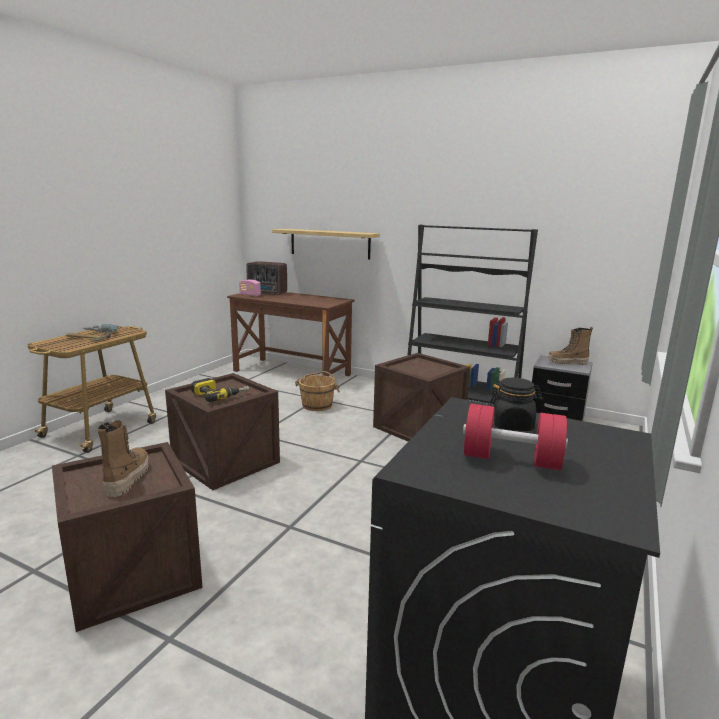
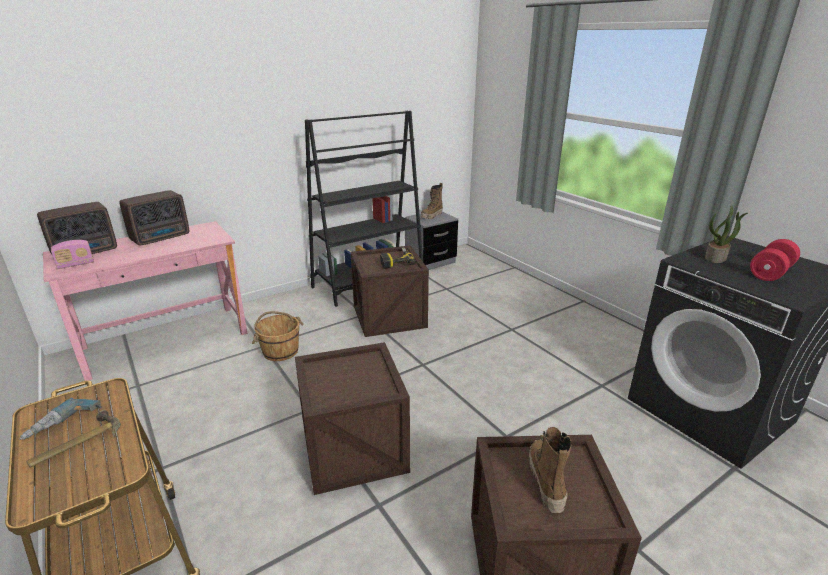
camera: 60 degrees left, 10 degrees up
boot [98,421,149,497] -> boot turned 60 degrees clockwise [529,427,571,513]
power drill [191,378,249,402] -> power drill moved to [380,247,416,269]
brown desk [227,292,354,376] -> pink desk [43,221,247,381]
shelf [272,229,380,260] -> none
black jar [489,378,544,431] -> potted plant [705,206,748,263]
none -> radio [119,190,189,246]

